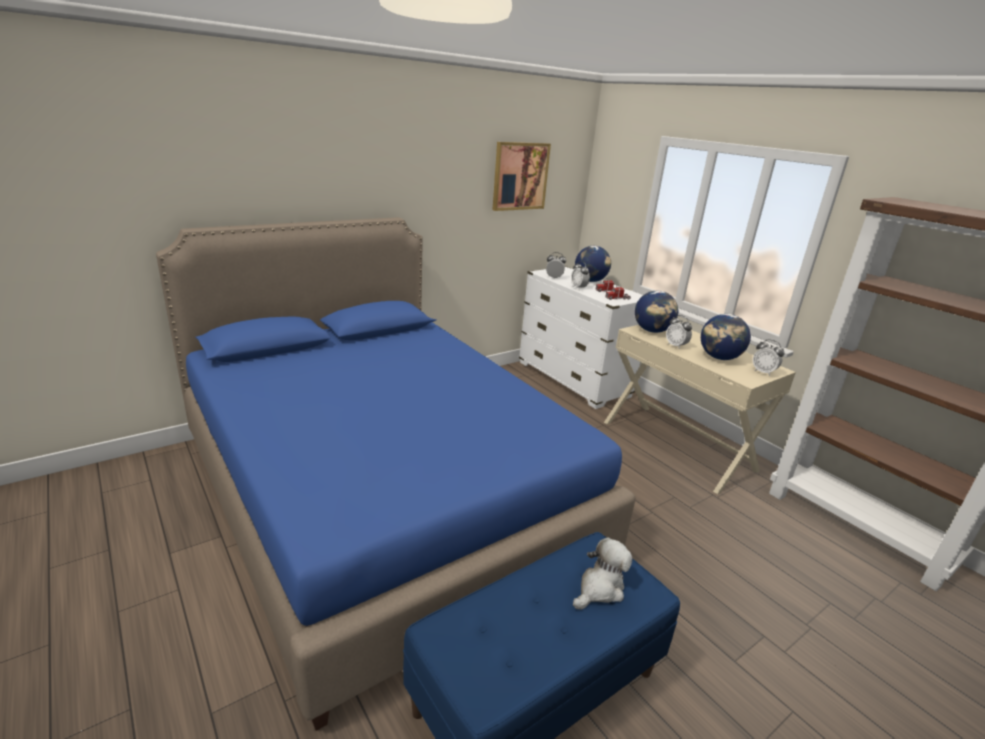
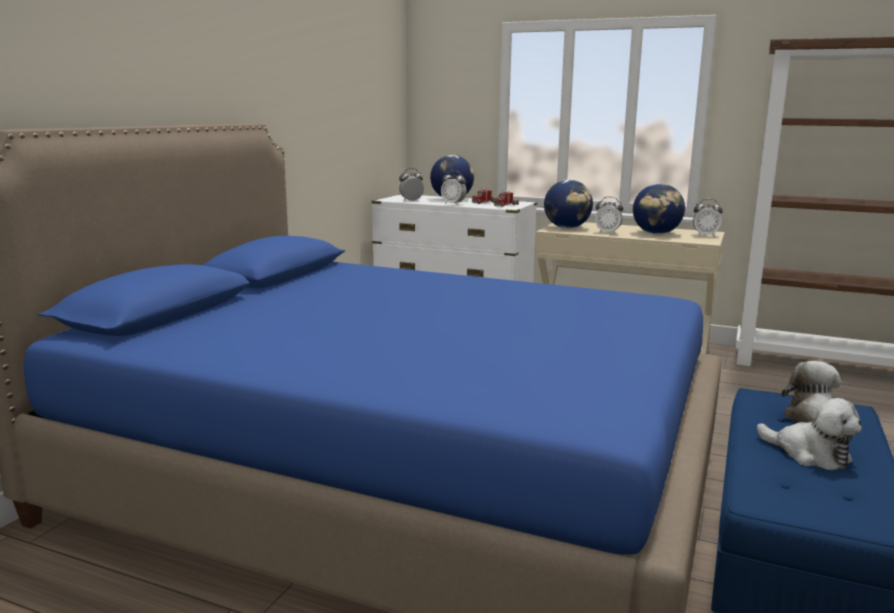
camera: 30 degrees left, 10 degrees down
picture [493,142,551,211] -> none
none -> plush toy [757,398,862,470]

